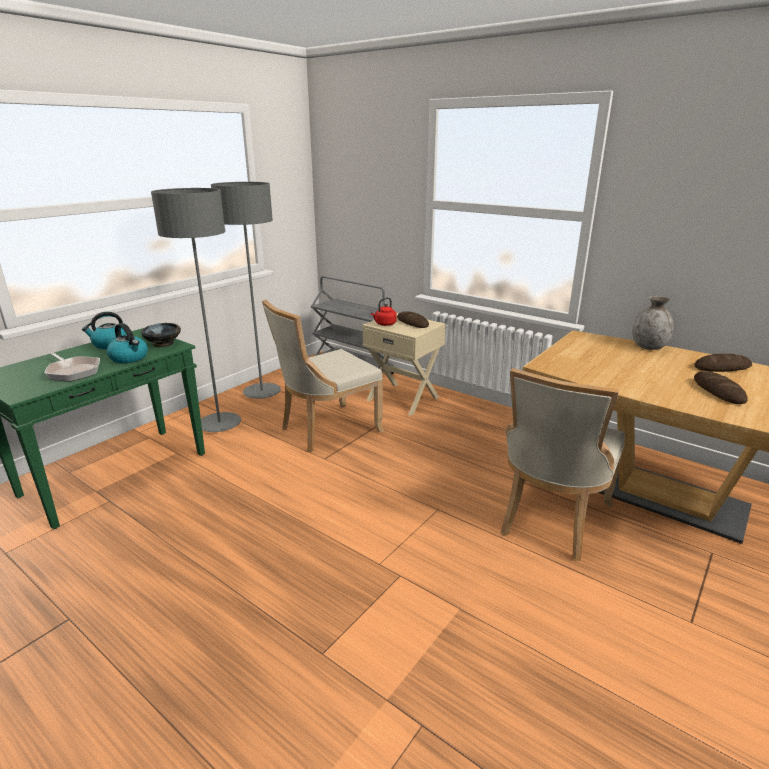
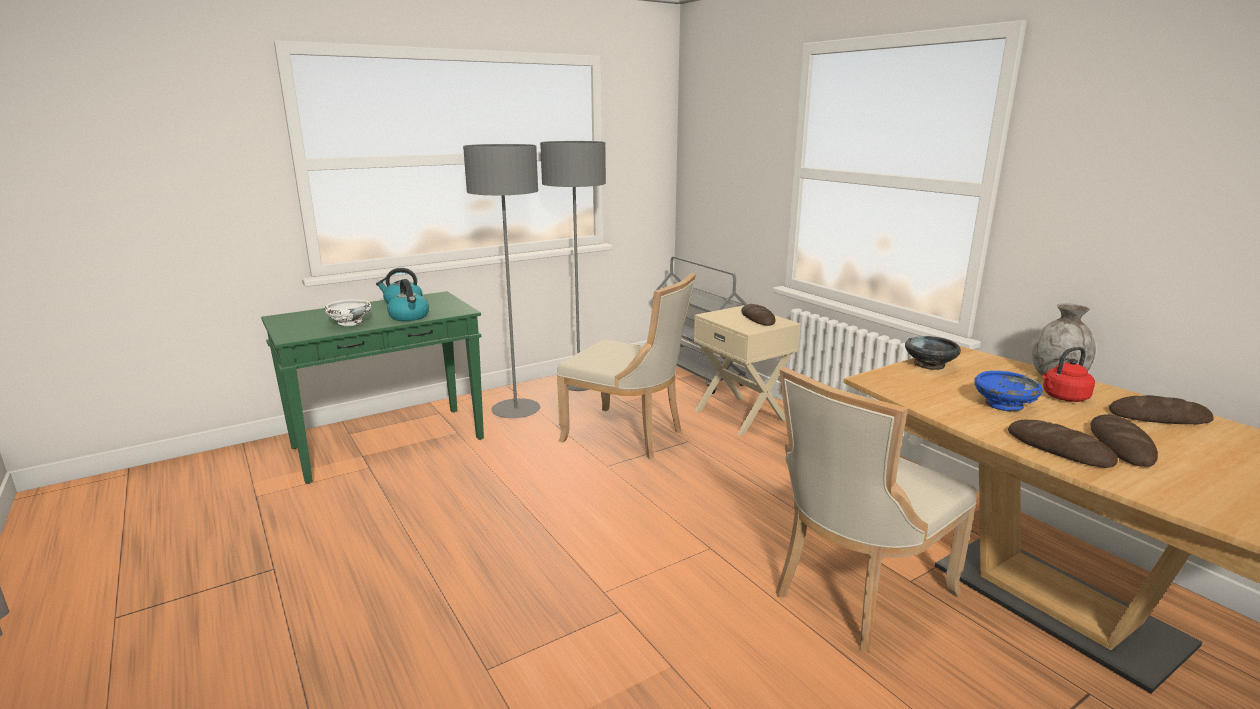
camera: 20 degrees right, 5 degrees down
frying pan [44,353,100,381] -> white bowl [324,299,371,327]
black bowl [141,323,181,347] -> black bowl moved to [905,336,961,370]
beige chair [262,300,384,453] -> beige chair turned 135 degrees counterclockwise [557,273,696,459]
red kettle [371,297,397,326] -> red kettle moved to [1042,347,1095,402]
none -> blue bowl [974,371,1043,412]
none -> bread [1008,419,1118,468]

